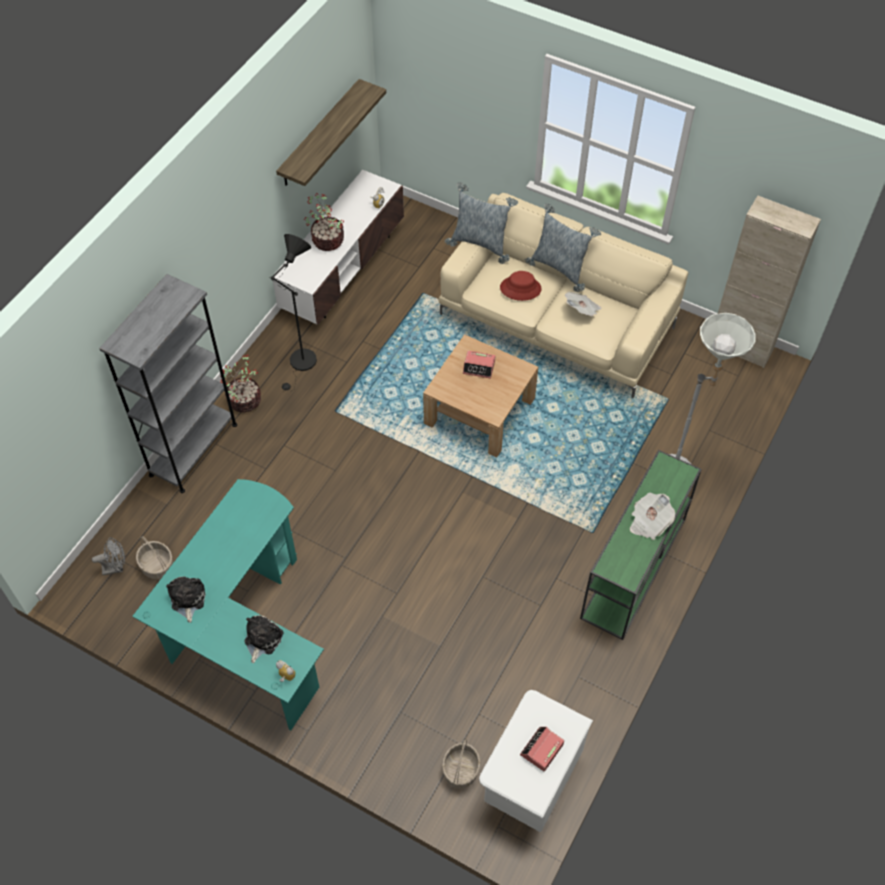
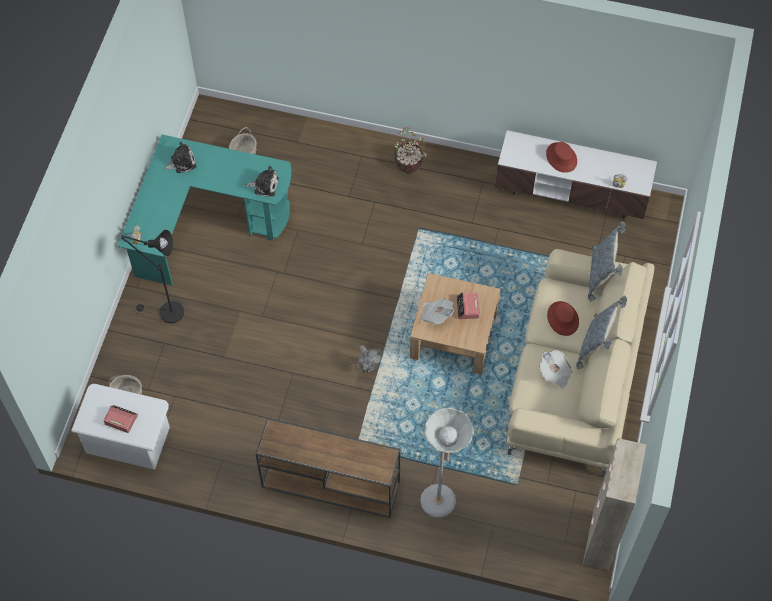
camera: 75 degrees right, 5 degrees up
grey fan [92,537,125,575] -> grey fan moved to [356,345,383,373]
grey bookcase [99,274,237,493] -> none
plush toy [244,615,284,663] -> plush toy moved to [246,166,279,197]
black floor lamp [269,234,317,393] -> black floor lamp moved to [121,230,184,323]
shelf [276,79,386,186] -> none
potted plant [304,193,344,251] -> red hat [546,142,577,173]
green console table [580,450,702,640] -> brown console table [256,418,400,518]
newspaper [630,493,675,540] -> newspaper moved to [421,298,454,325]

